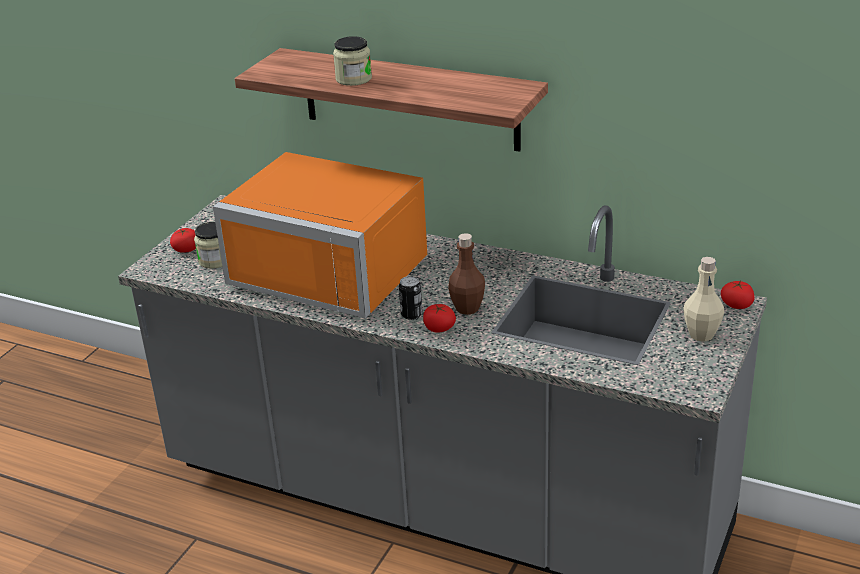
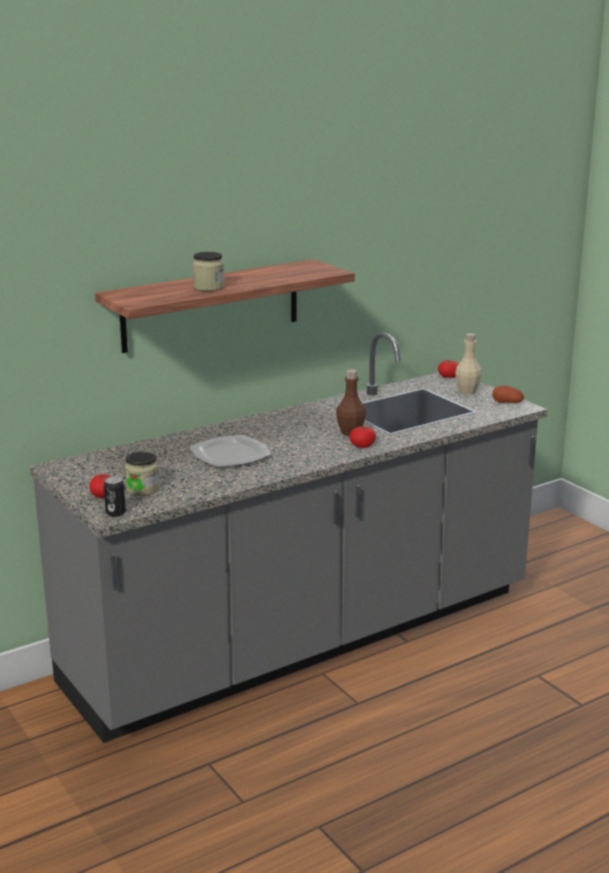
camera: 60 degrees left, 10 degrees down
orange microwave [213,152,427,318] -> plate [190,435,271,467]
can [399,276,422,320] -> can moved to [104,476,126,517]
none -> potato [492,386,524,403]

